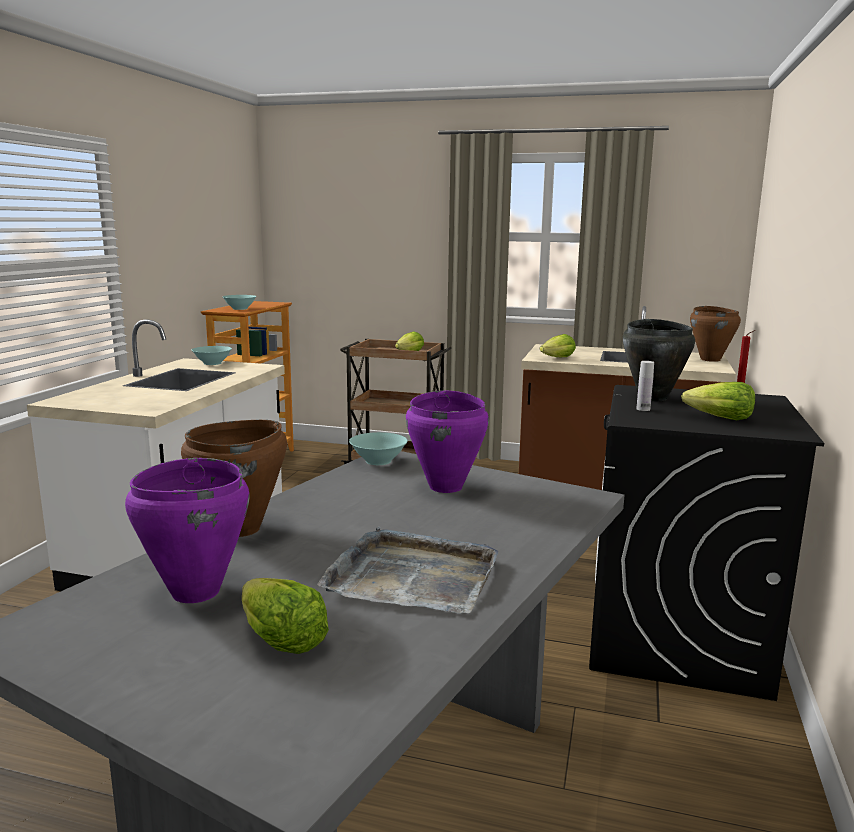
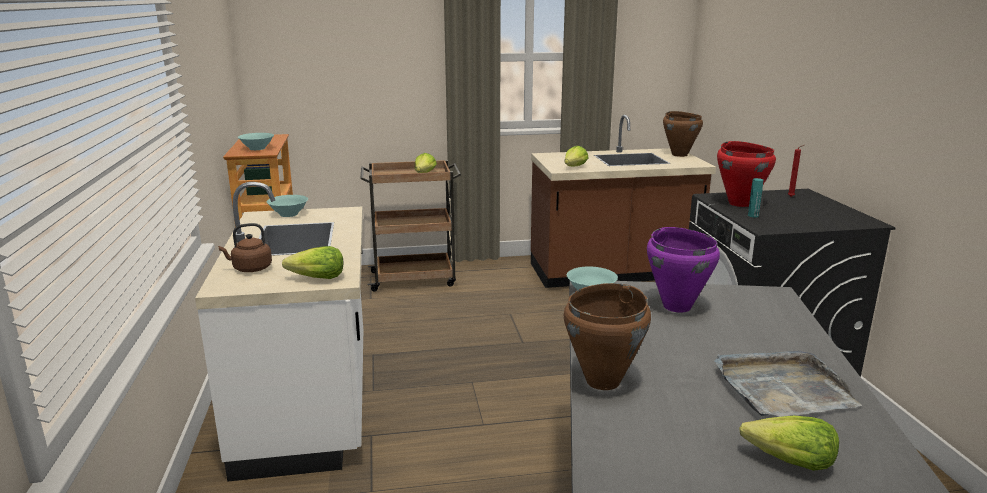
camera: 25 degrees left, 5 degrees up
purple cooking pot [125,458,249,603] -> none
black cooking pot [623,319,695,401] -> red cooking pot [717,141,776,207]
white bottle [636,361,654,411] -> turquoise bottle [748,178,763,217]
lettuce [681,382,755,420] -> lettuce moved to [282,246,344,279]
none -> brown kettle [218,223,272,272]

